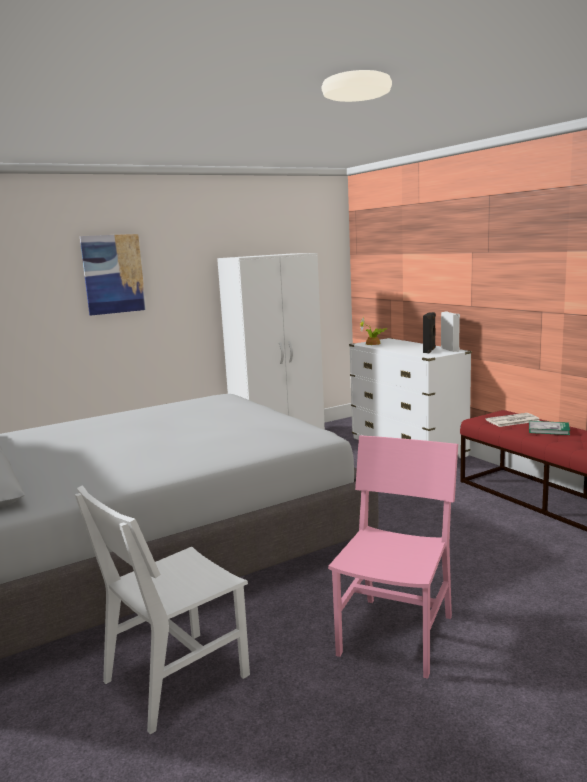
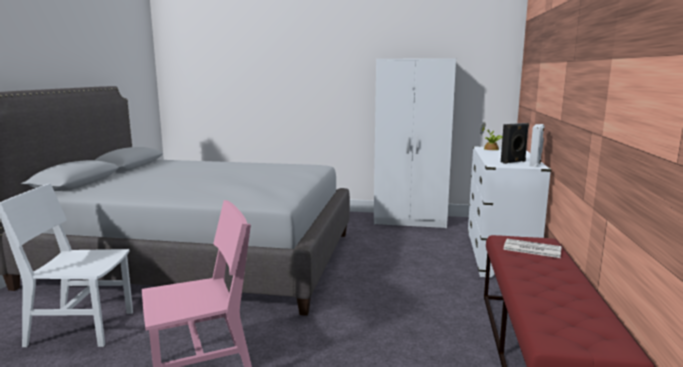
camera: 40 degrees right, 0 degrees up
picture [80,234,146,316] -> none
book [529,421,570,435] -> none

